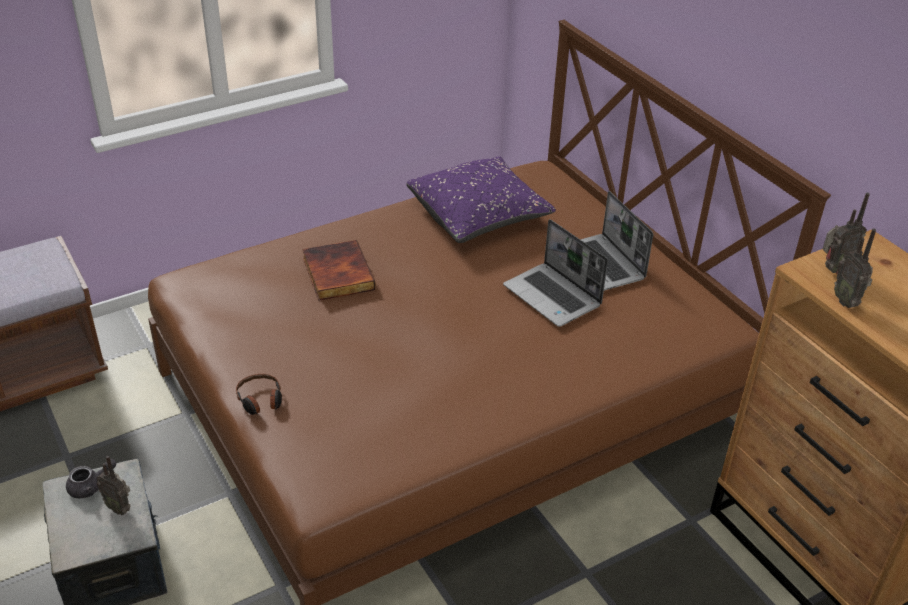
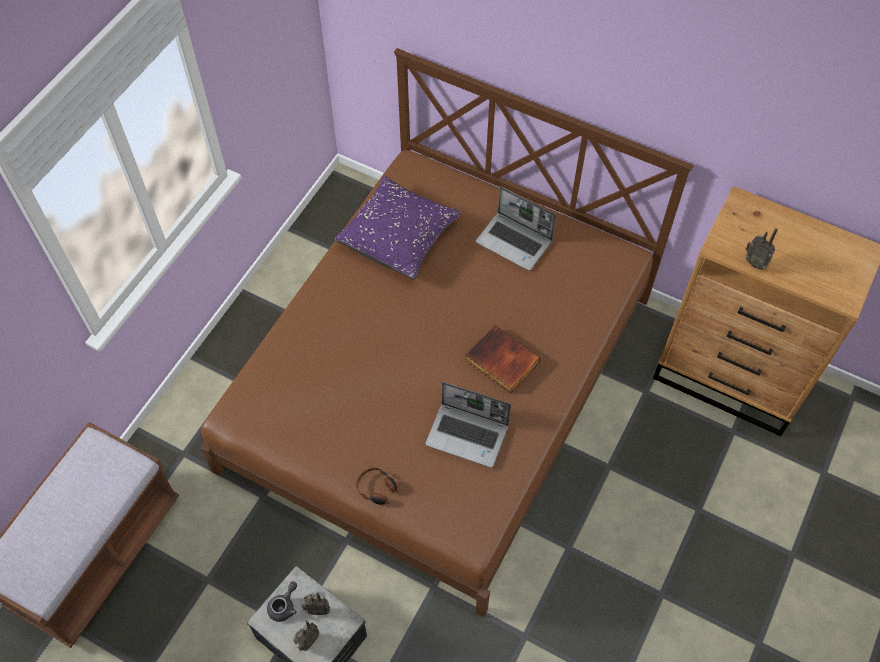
camera: 30 degrees left, 20 degrees up
book [302,240,375,301] -> book moved to [465,325,541,394]
laptop [503,219,608,327] -> laptop moved to [425,382,511,468]
radio [823,193,870,273] -> radio moved to [293,620,320,652]

